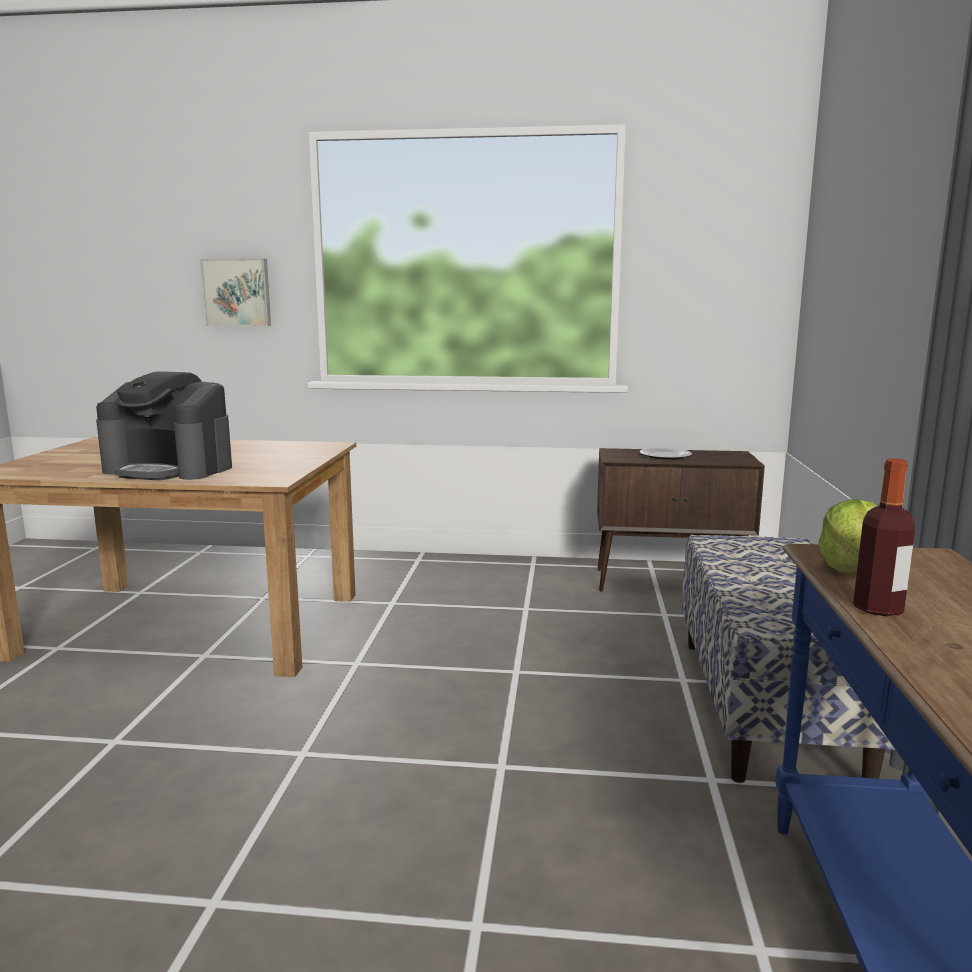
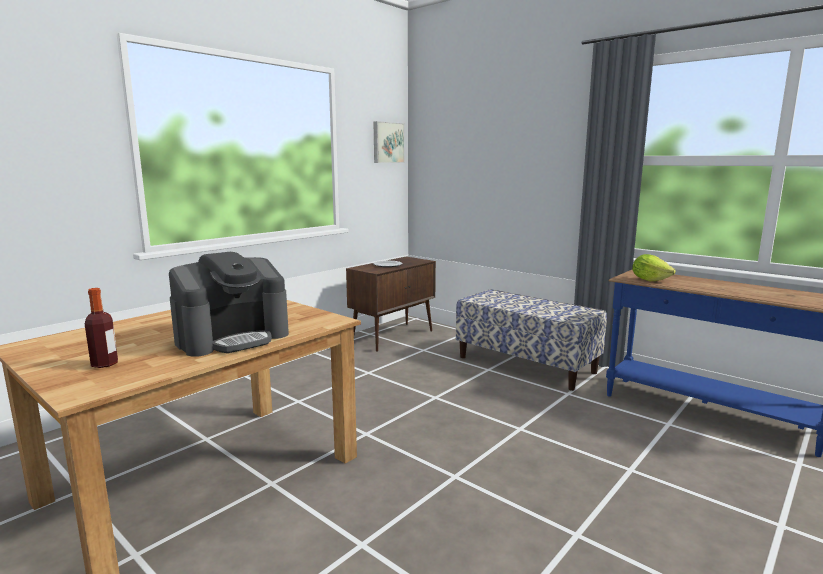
camera: 55 degrees left, 0 degrees up
picture [200,259,271,326] -> picture moved to [374,121,404,163]
bottle [853,458,915,616] -> bottle moved to [85,288,118,368]

